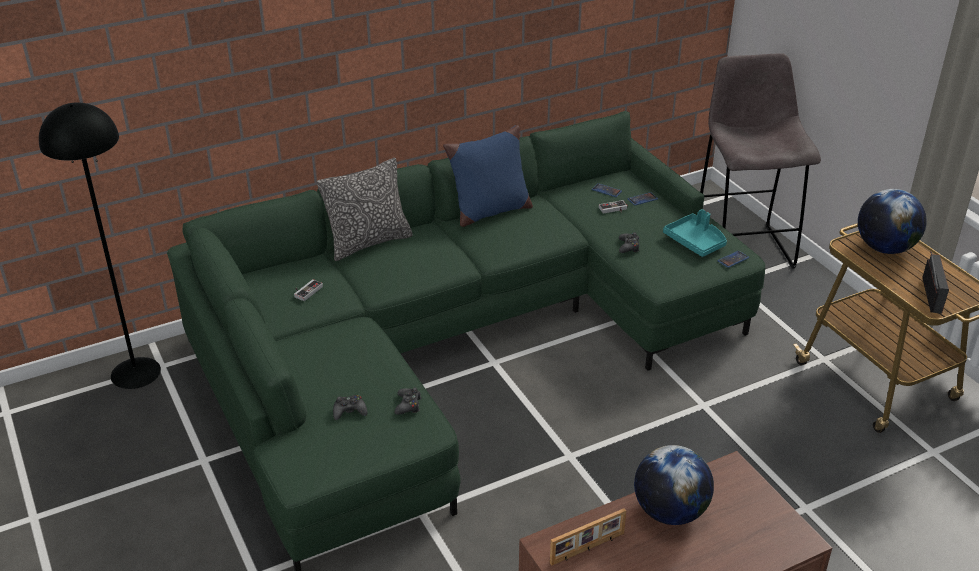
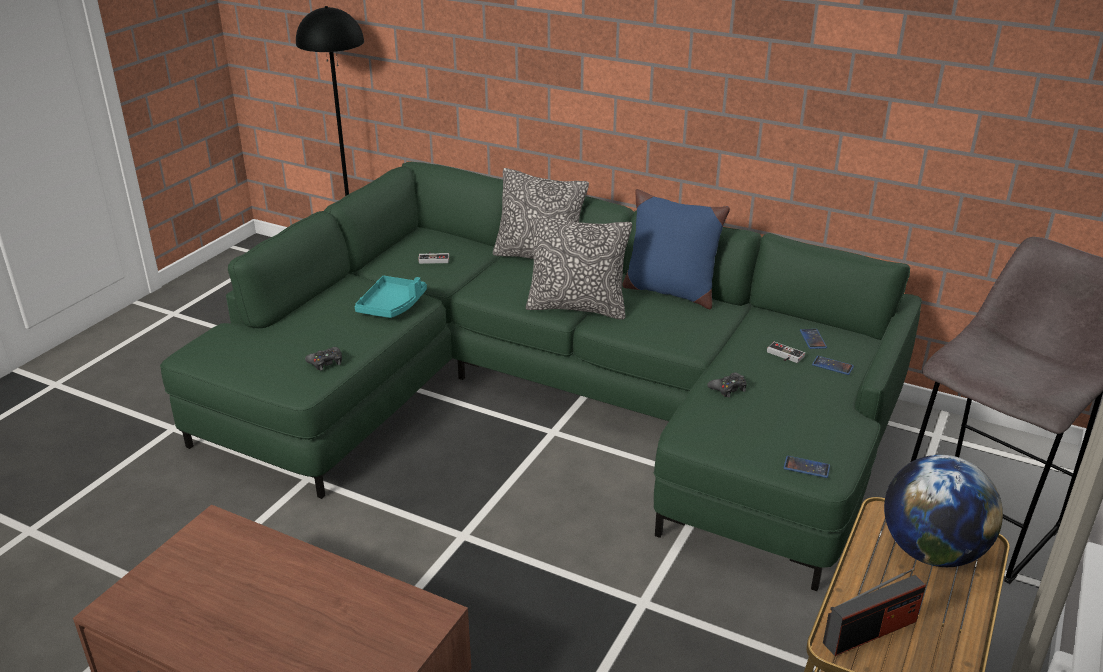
camera: 55 degrees right, 5 degrees down
black game controller [333,395,367,420] -> none
picture frame [550,508,626,566] -> none
globe [634,445,714,525] -> none
turquoise tray [663,209,727,257] -> turquoise tray moved to [355,276,427,318]
none -> pillow [526,214,632,320]

